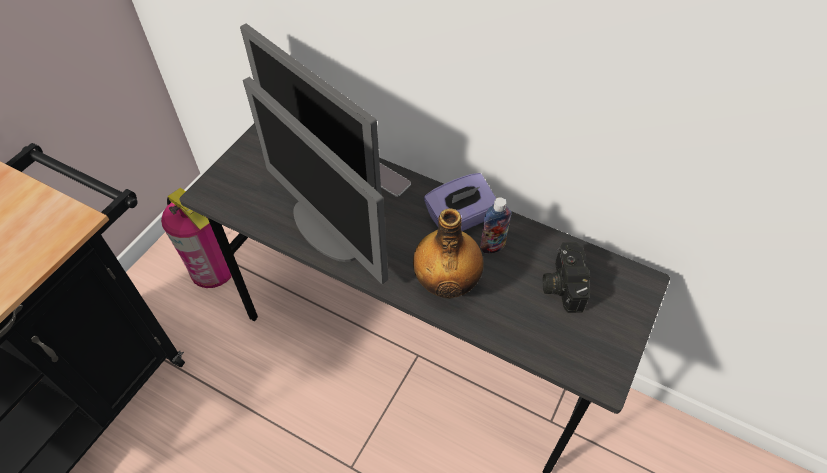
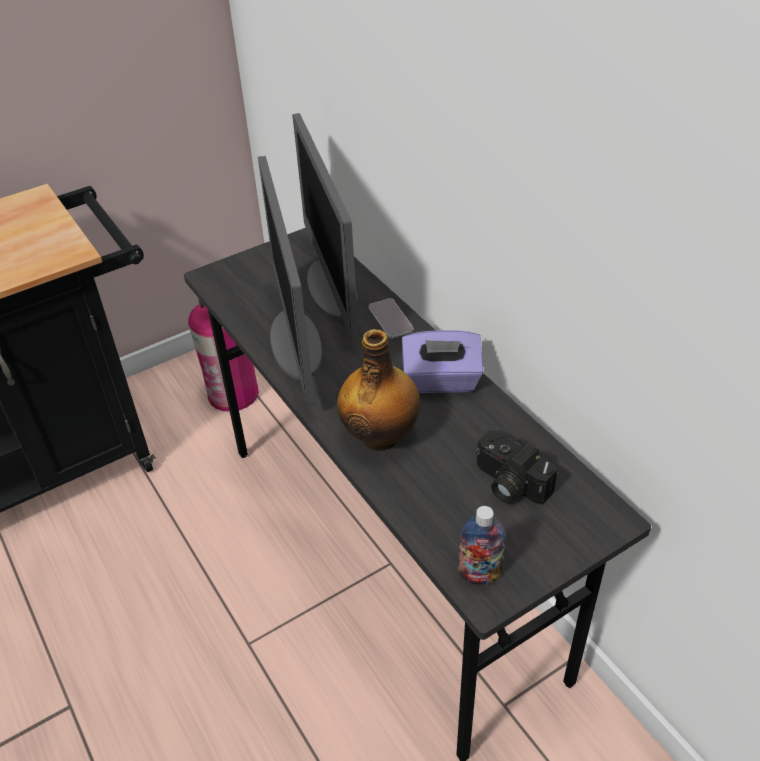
camera: 30 degrees right, 10 degrees down
bottle [480,197,512,253] -> bottle moved to [458,506,506,585]
camera [542,242,590,313] -> camera turned 75 degrees counterclockwise [475,430,557,505]

